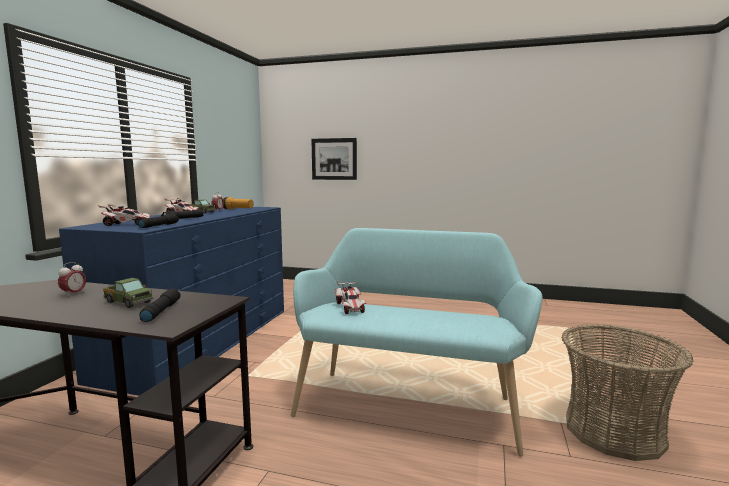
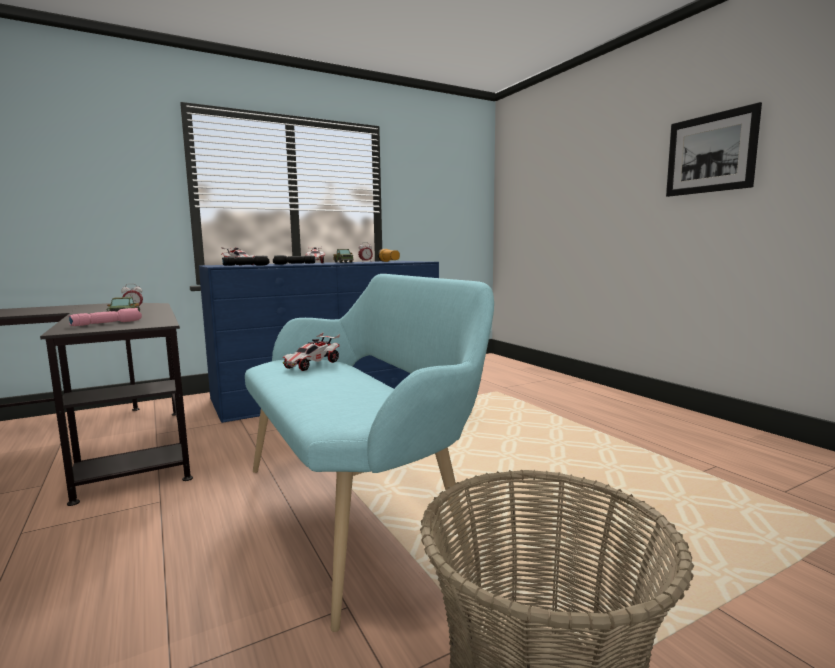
camera: 45 degrees right, 0 degrees up
black flashlight [139,288,181,322] -> pink flashlight [68,308,142,326]
picture [311,138,357,180] -> picture moved to [666,102,762,197]

